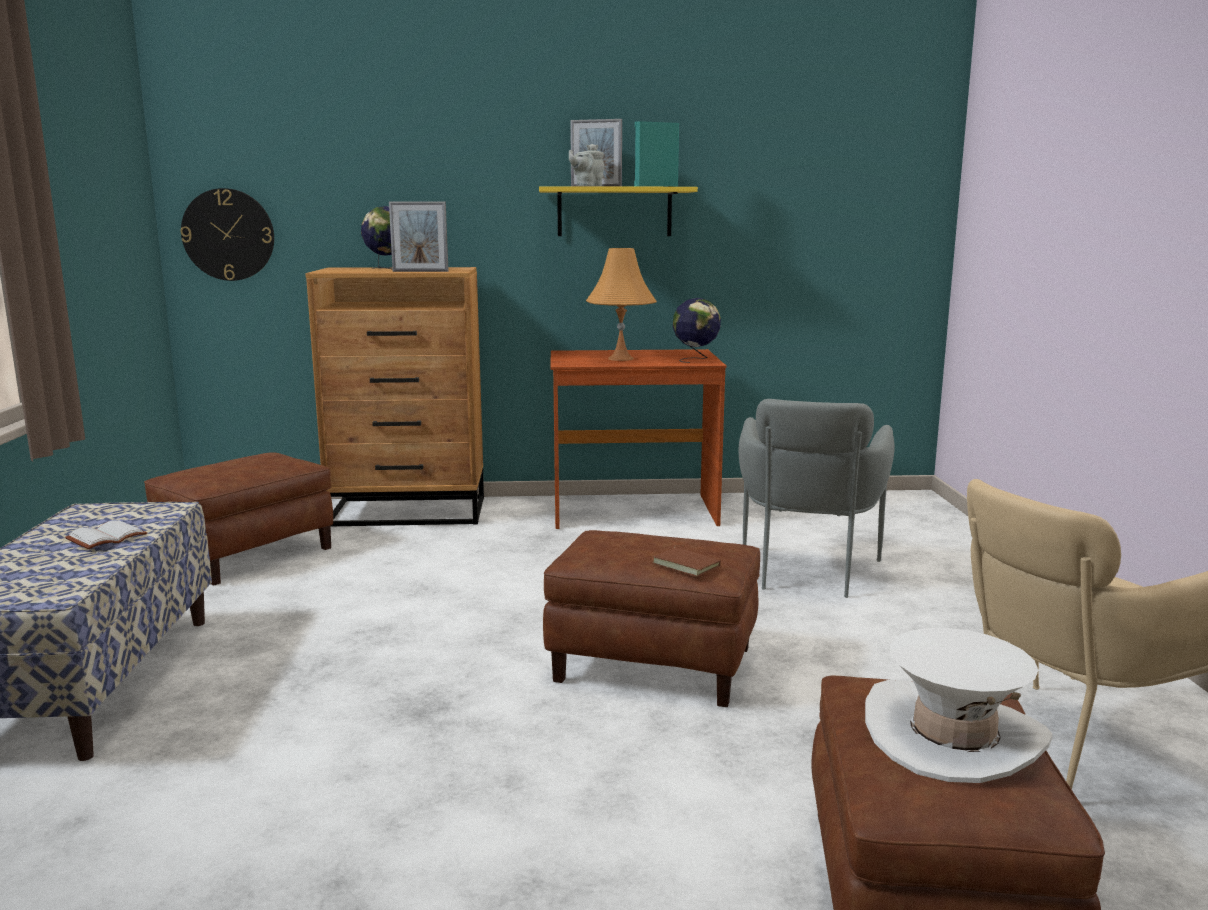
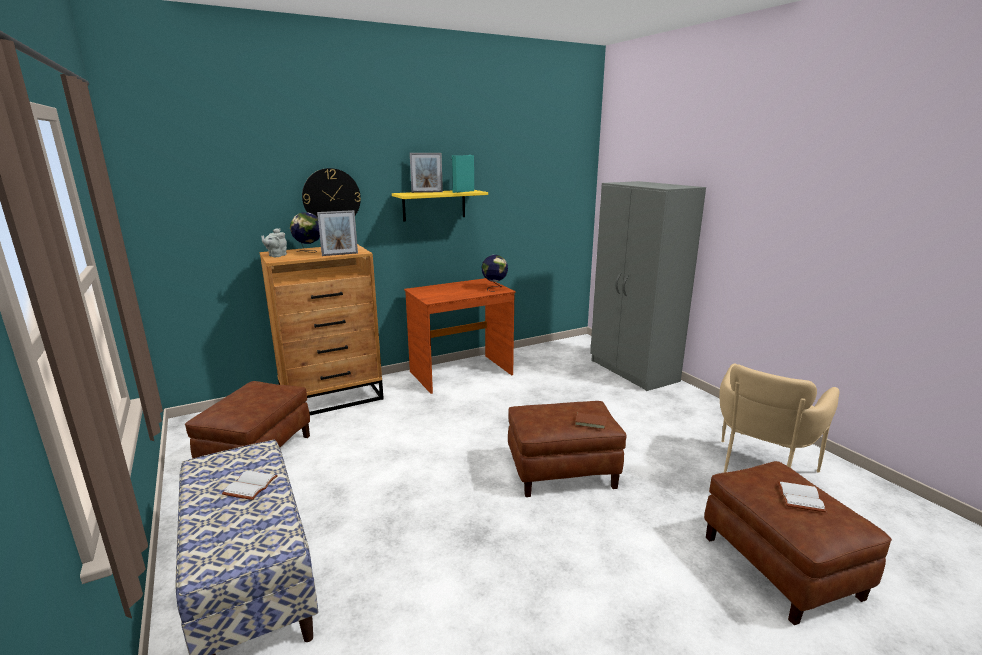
camera: 25 degrees left, 5 degrees up
wall clock [180,188,274,281] -> wall clock moved to [302,168,361,217]
grey teapot [569,144,604,186] -> grey teapot moved to [261,228,287,257]
orange table lamp [586,248,657,361] -> none
grey armchair [739,399,895,598] -> none
white hat [865,628,1052,783] -> white book [778,482,826,512]
none -> grey wardrobe [590,181,706,391]

